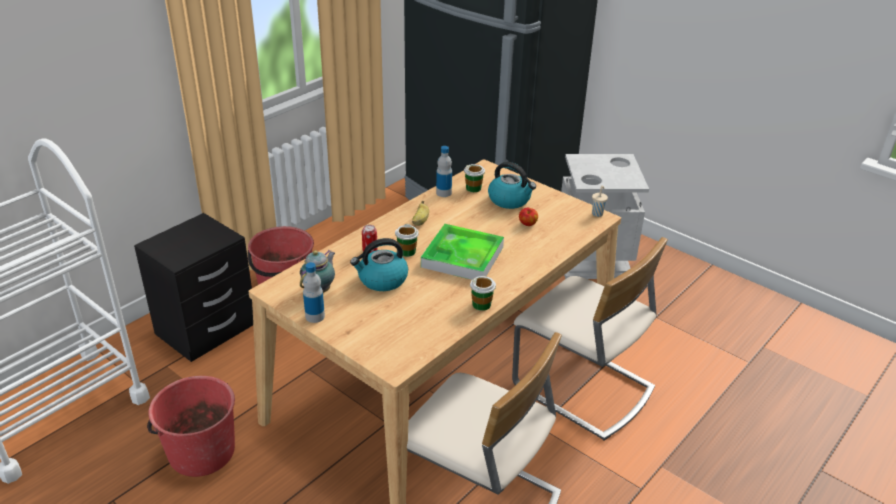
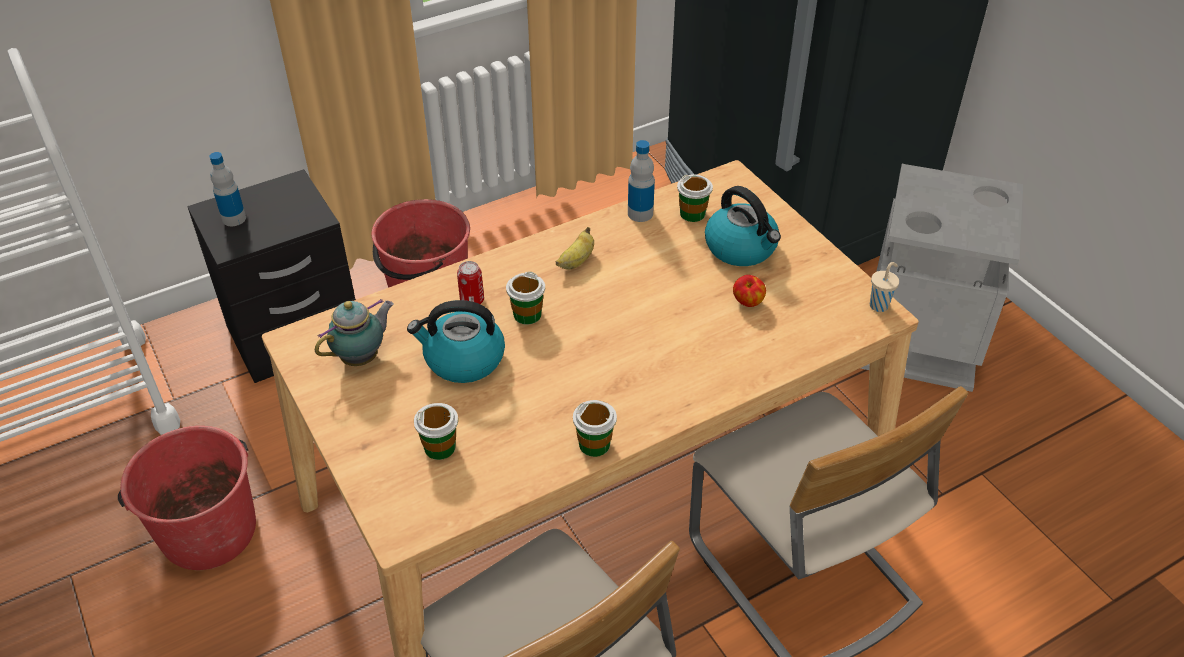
camera: 20 degrees right, 10 degrees up
bottle [303,262,325,323] -> bottle moved to [209,152,246,226]
tray [421,224,504,280] -> none
none -> cup [414,403,458,460]

